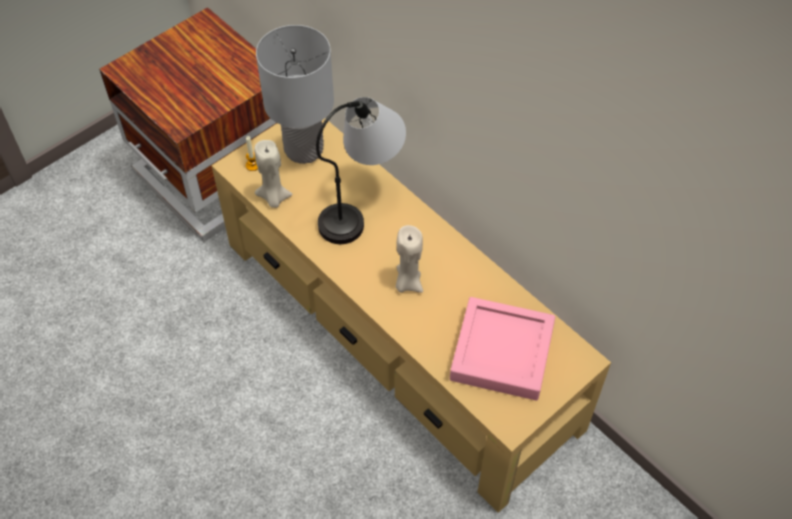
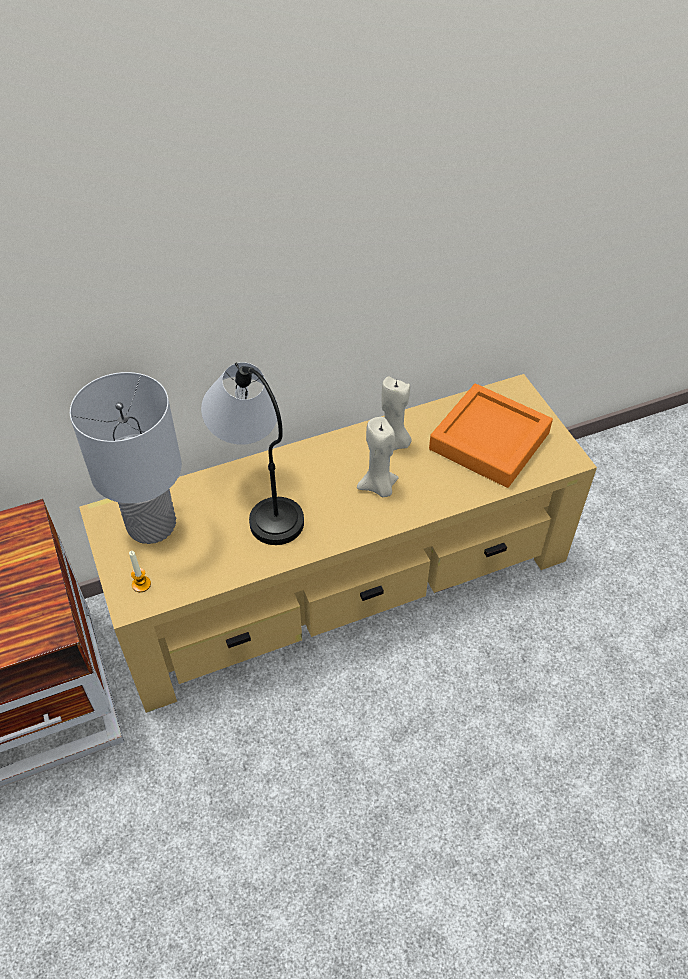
camera: 70 degrees left, 5 degrees down
beige candle [254,140,293,208] -> beige candle moved to [381,376,412,451]
pink tray [450,297,555,400] -> orange tray [429,384,553,488]

